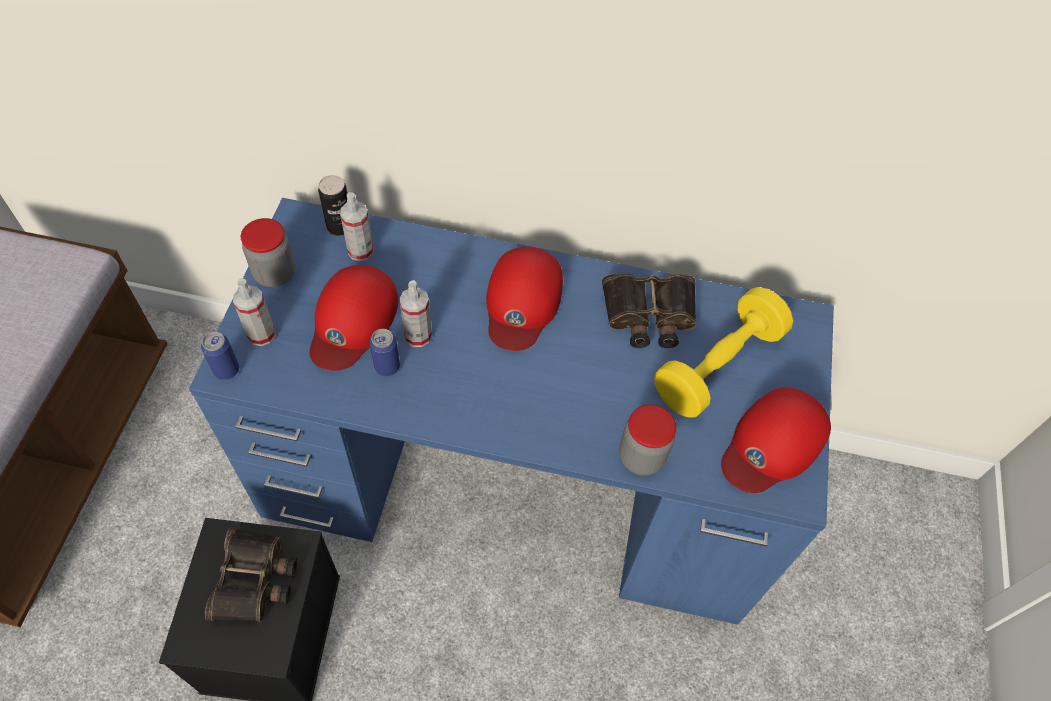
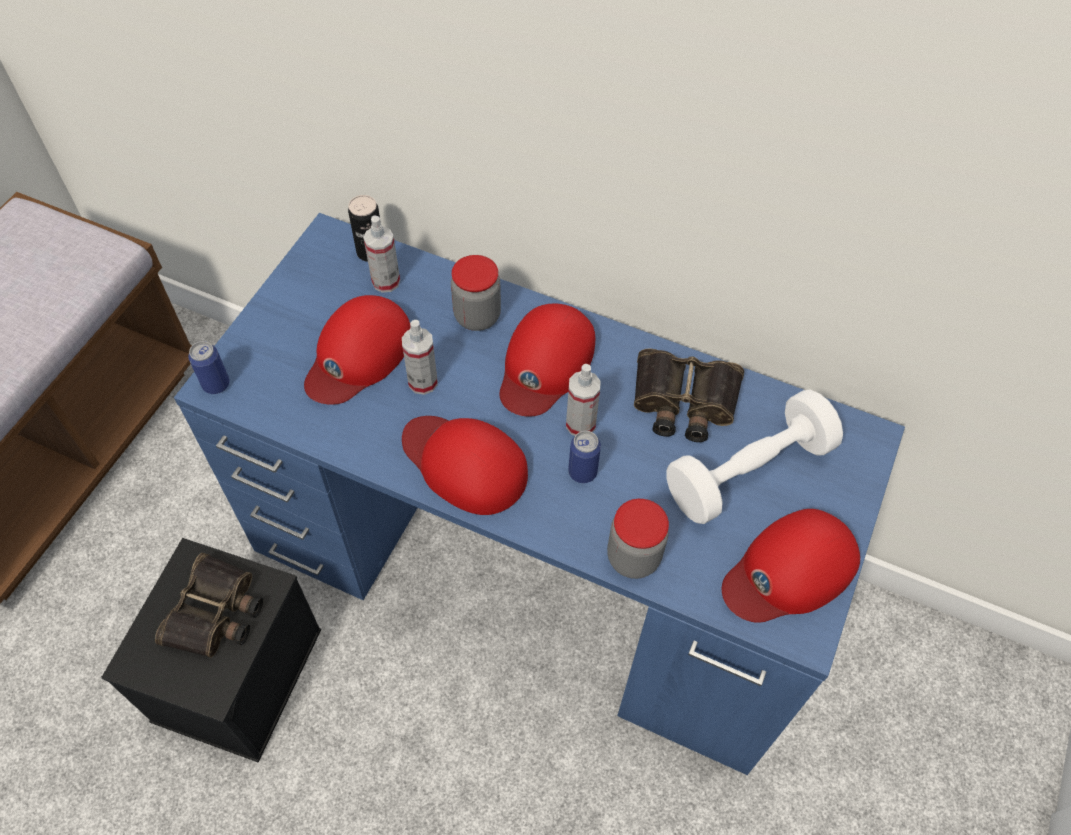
camera: 15 degrees right, 0 degrees up
spray bottle [233,278,275,346] -> spray bottle moved to [566,364,601,436]
jar [241,218,295,287] -> jar moved to [451,255,501,331]
can [369,329,400,376] -> can moved to [568,431,601,483]
yellow dumbbell [654,287,793,418] -> white dumbbell [666,390,843,524]
none -> red cap [402,416,528,515]

